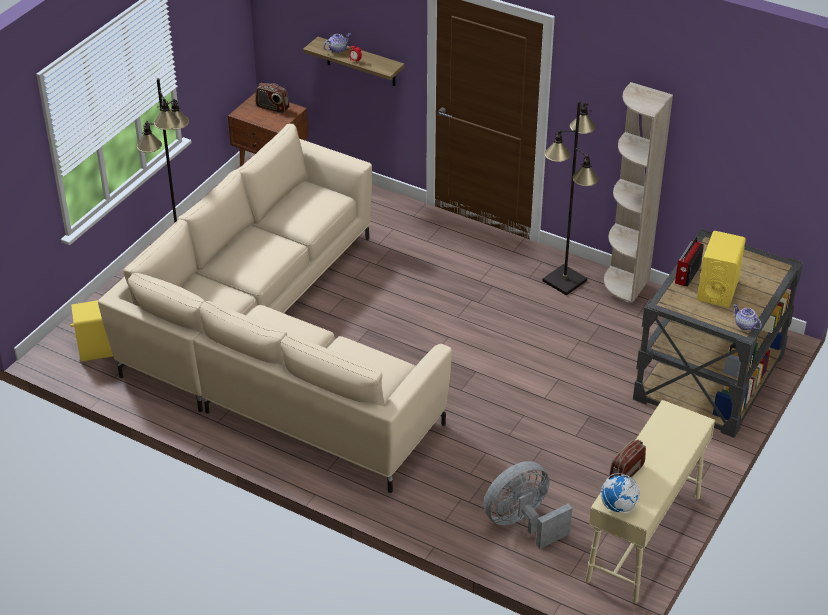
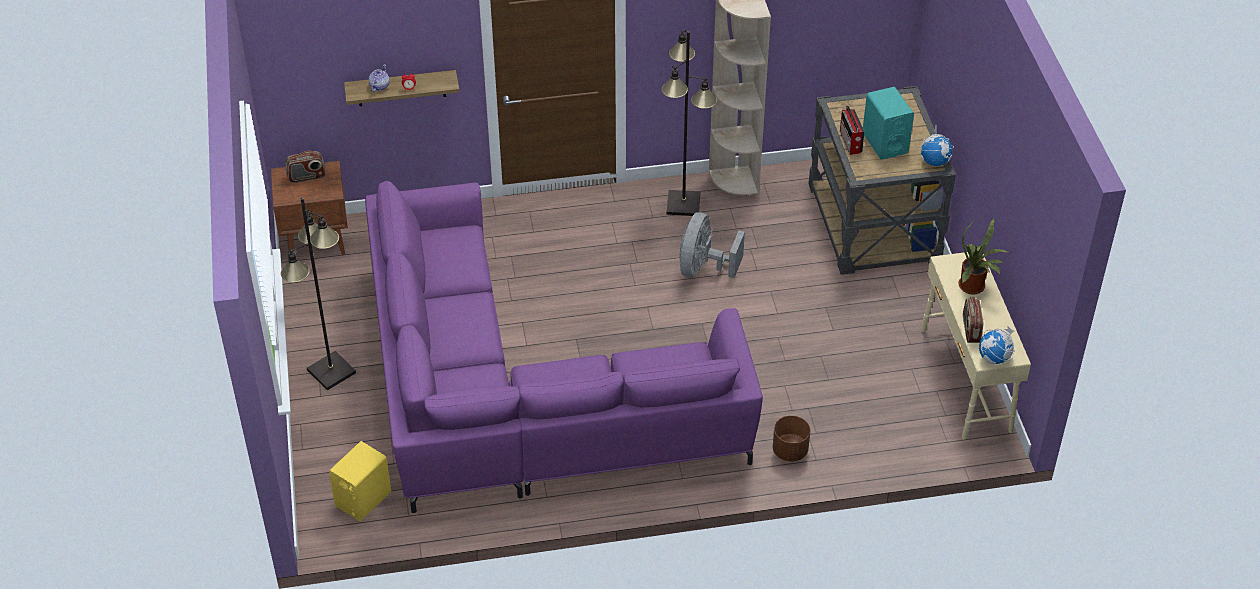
camera: 40 degrees left, 5 degrees up
beige sofa [98,124,452,493] -> purple sofa [365,181,763,513]
grey fan [483,461,573,549] -> grey fan moved to [679,212,745,278]
yellow speaker [697,231,746,307] -> turquoise speaker [863,87,914,160]
teapot [733,304,762,330] -> globe [919,125,954,166]
none -> brown planter [773,415,810,462]
none -> potted plant [958,218,1008,295]

